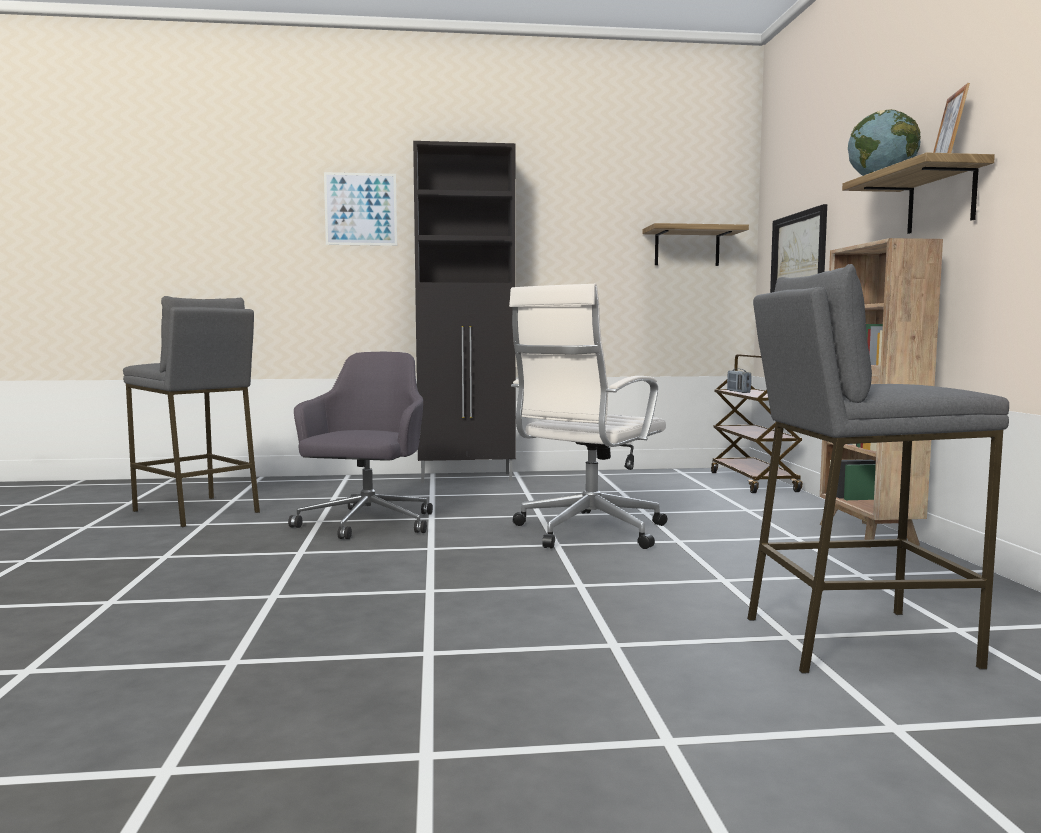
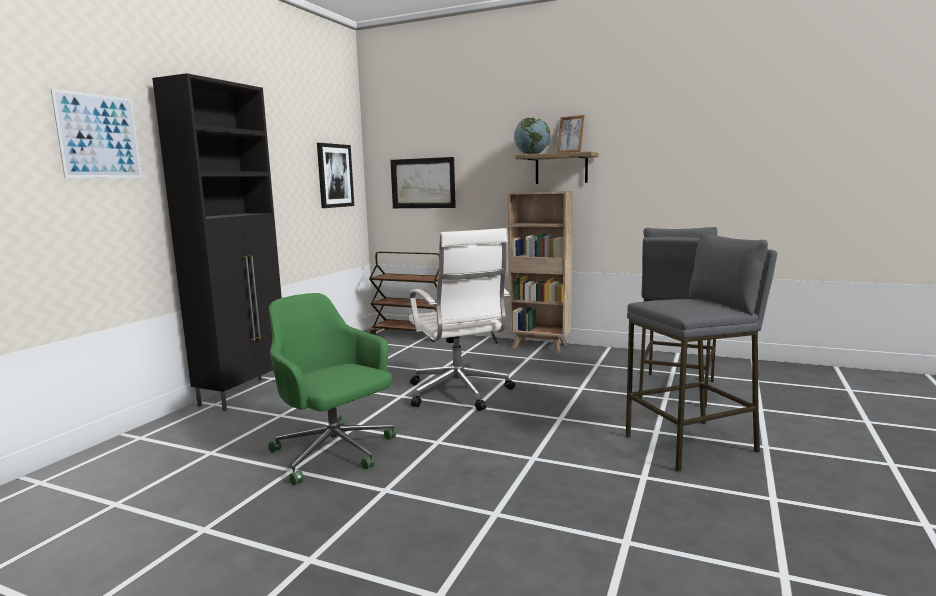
camera: 60 degrees left, 5 degrees up
grey stool [123,296,260,527] -> grey stool moved to [626,233,777,472]
grey office chair [288,352,433,539] -> green office chair [268,293,396,485]
shelf [642,223,749,266] -> picture [317,143,354,208]
radio [727,368,752,393] -> none

